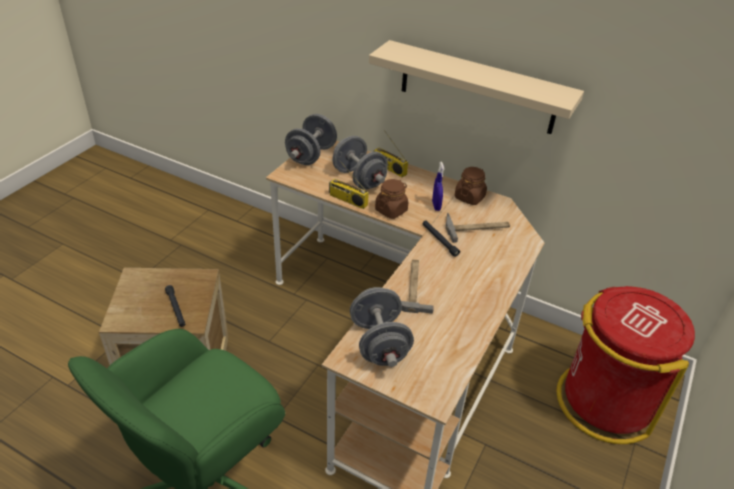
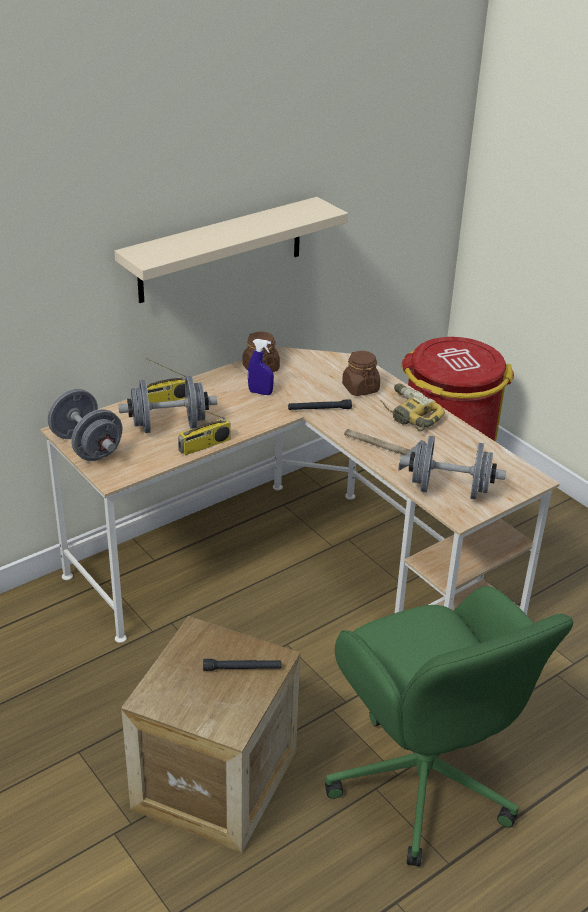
camera: 65 degrees left, 5 degrees down
brown jar [375,179,408,219] -> brown jar moved to [342,351,380,396]
hammer [446,213,510,243] -> none
none -> power drill [380,383,445,432]

